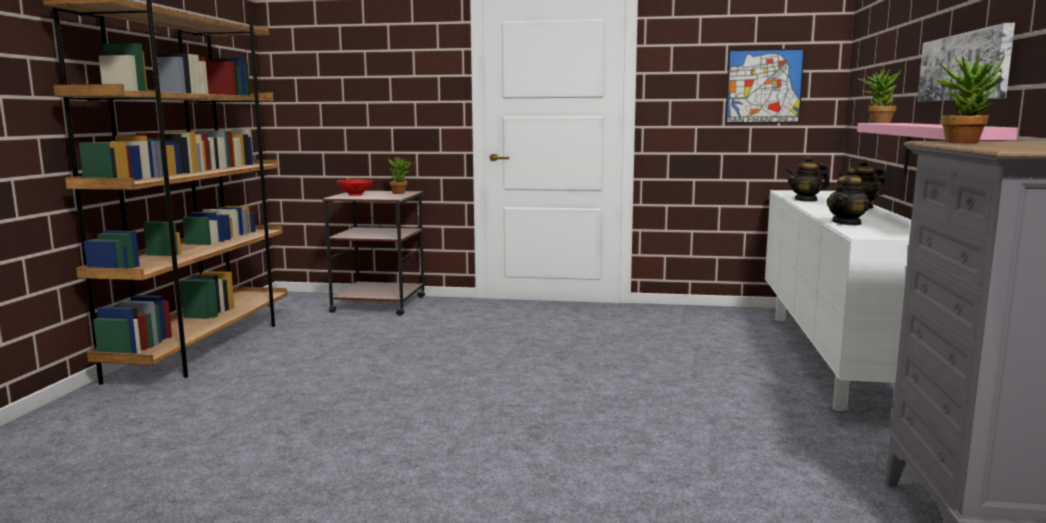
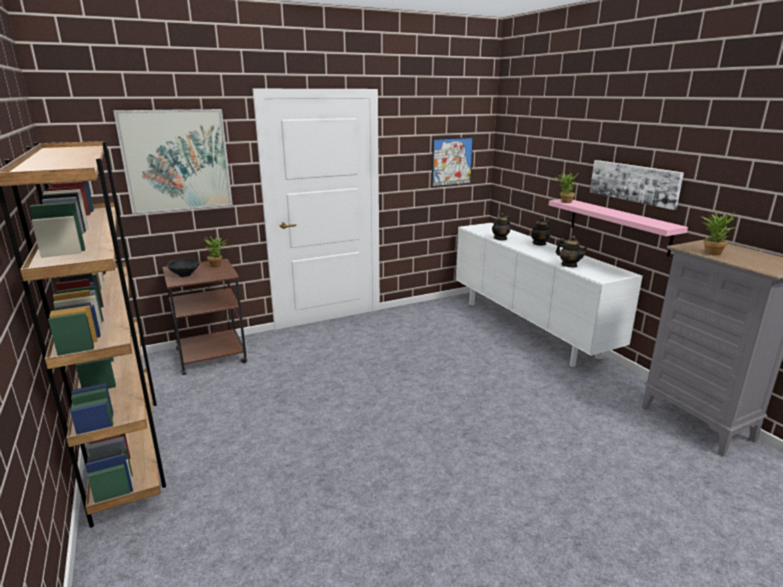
camera: 35 degrees left, 10 degrees up
red bowl [336,179,373,196] -> black bowl [167,259,200,277]
teapot [826,167,871,226] -> teapot turned 45 degrees counterclockwise [556,236,587,267]
none -> picture [113,109,233,214]

